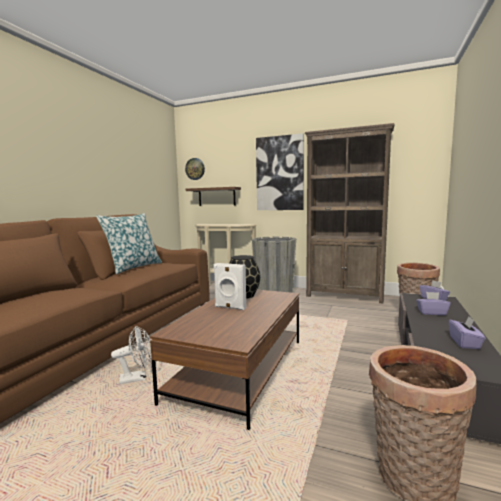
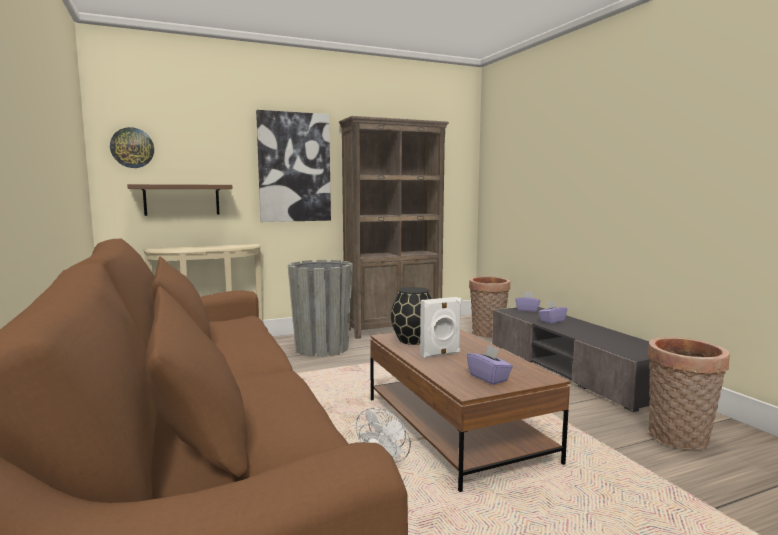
camera: 45 degrees left, 0 degrees up
pillow [96,213,162,274] -> none
purple tissue box [449,317,486,349] -> purple tissue box moved to [467,345,513,384]

